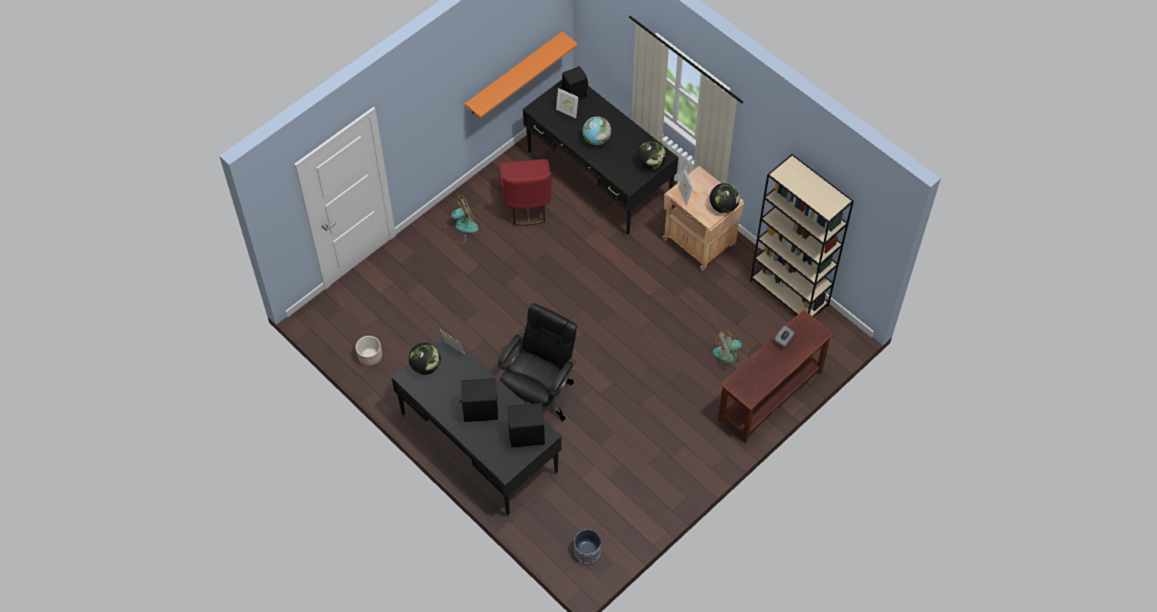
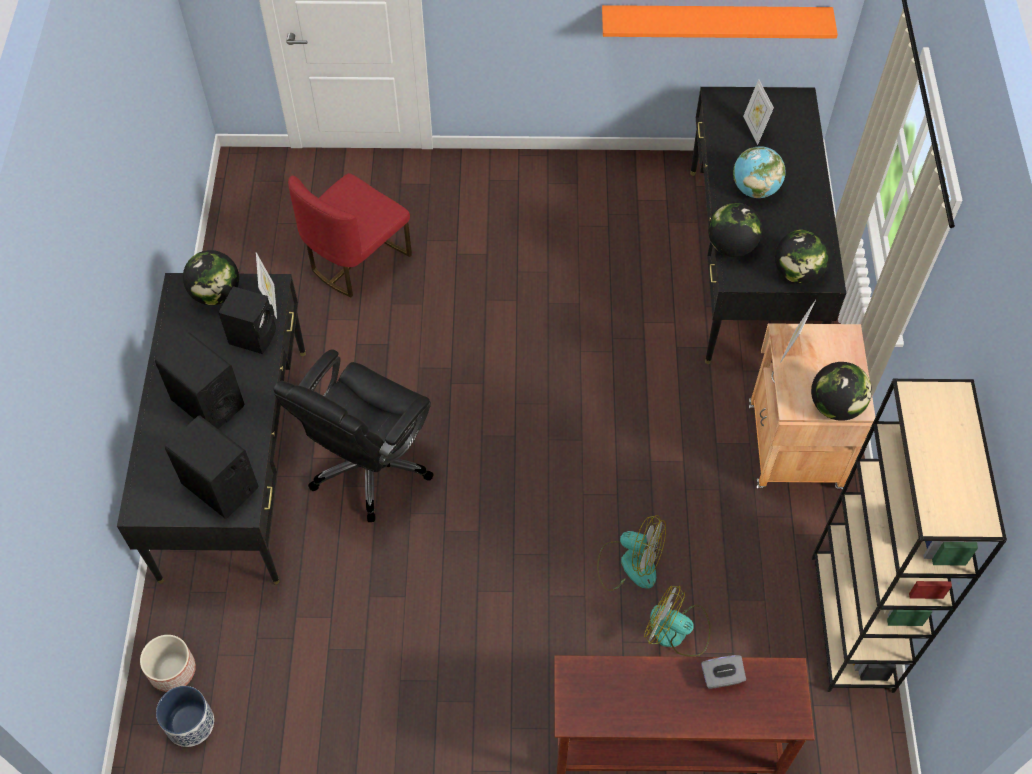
camera: 45 degrees right, 0 degrees up
planter [356,336,382,366] -> planter moved to [140,635,196,692]
fan [444,195,478,244] -> fan moved to [597,515,666,591]
black office chair [498,303,577,421] -> black office chair turned 135 degrees clockwise [274,350,434,522]
red chair [499,159,552,226] -> red chair moved to [288,173,412,297]
black speaker [562,66,588,100] -> black speaker moved to [218,286,276,354]
none -> globe [708,203,763,257]

